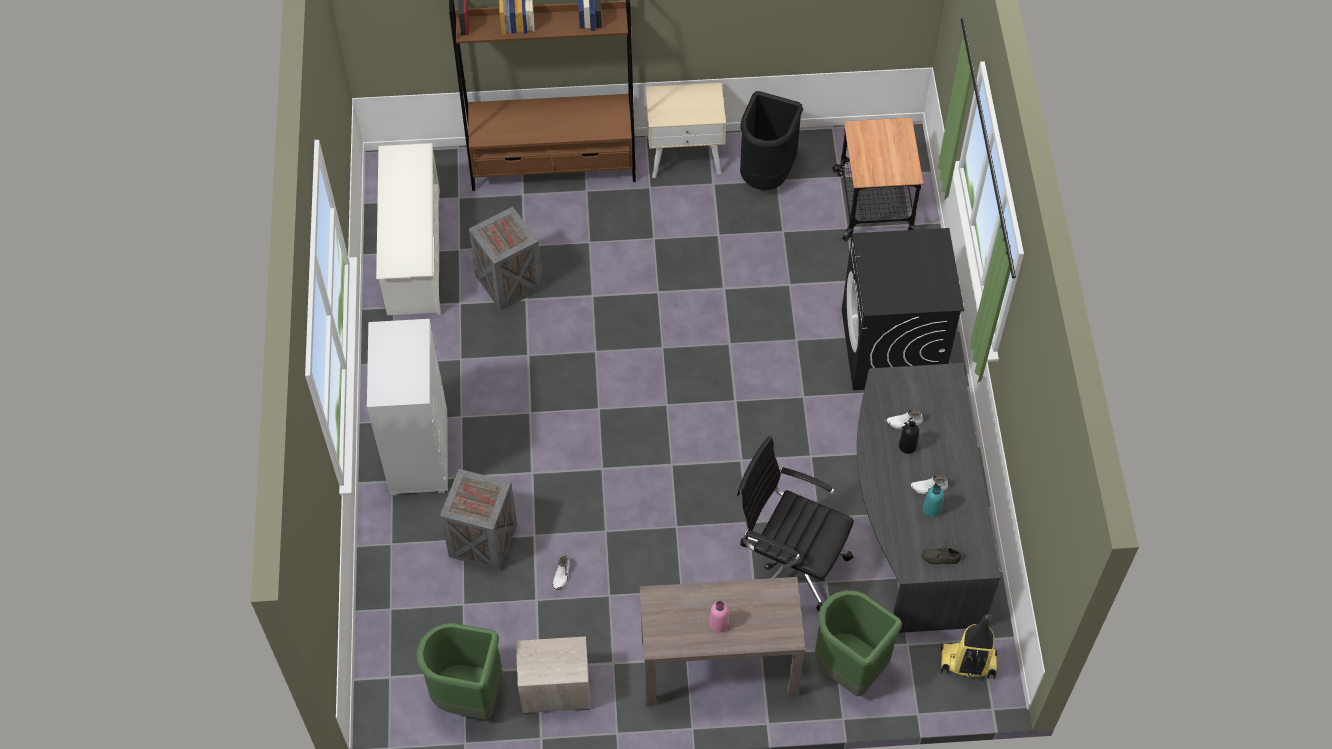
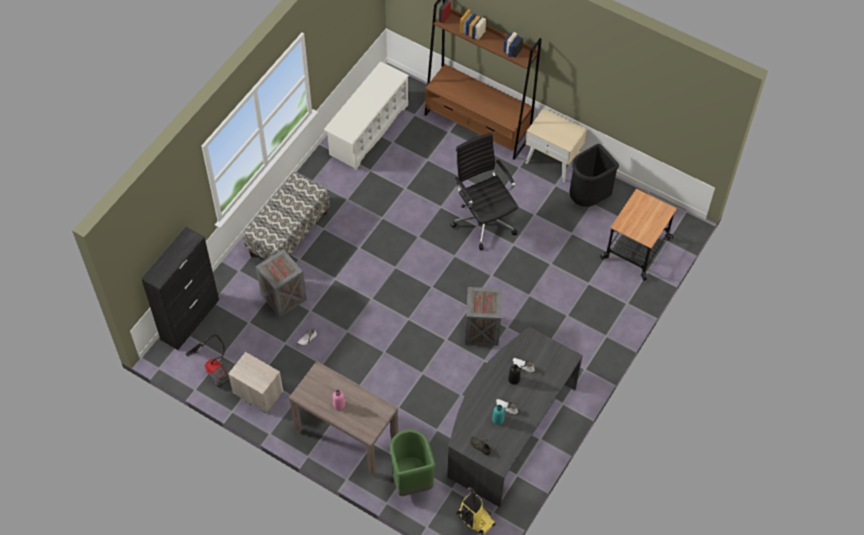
camera: 35 degrees right, 0 degrees up
white dresser [367,319,448,496] -> bench [243,172,330,260]
green trash can [416,623,503,720] -> vacuum cleaner [185,334,230,388]
crate [469,207,543,311] -> crate moved to [465,287,502,346]
black office chair [737,436,854,611] -> black office chair moved to [451,133,518,250]
black washing machine [842,228,964,390] -> none
none -> black cabinet [141,227,219,350]

